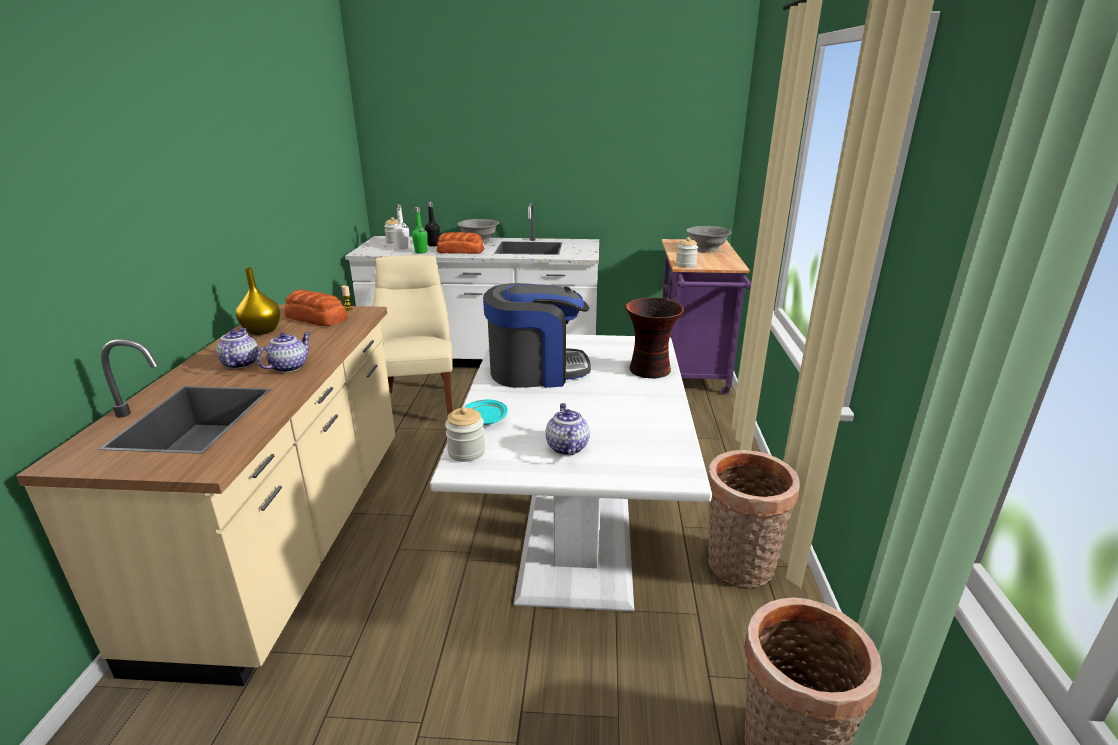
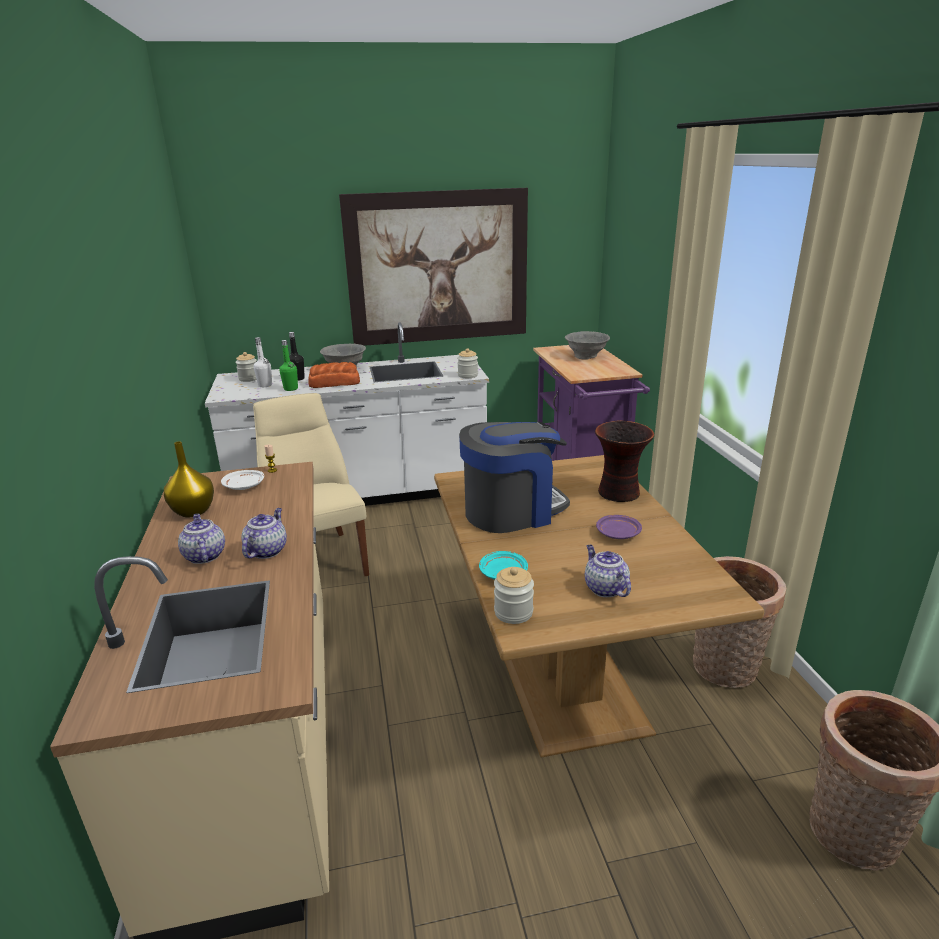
camera: 15 degrees left, 0 degrees up
bread [284,289,348,326] -> white plate [221,470,264,490]
white dining table [430,334,712,612] -> brown dining table [434,455,764,758]
jar [676,237,698,268] -> jar moved to [457,348,478,378]
none -> picture [339,188,528,346]
none -> purple plate [596,515,642,539]

